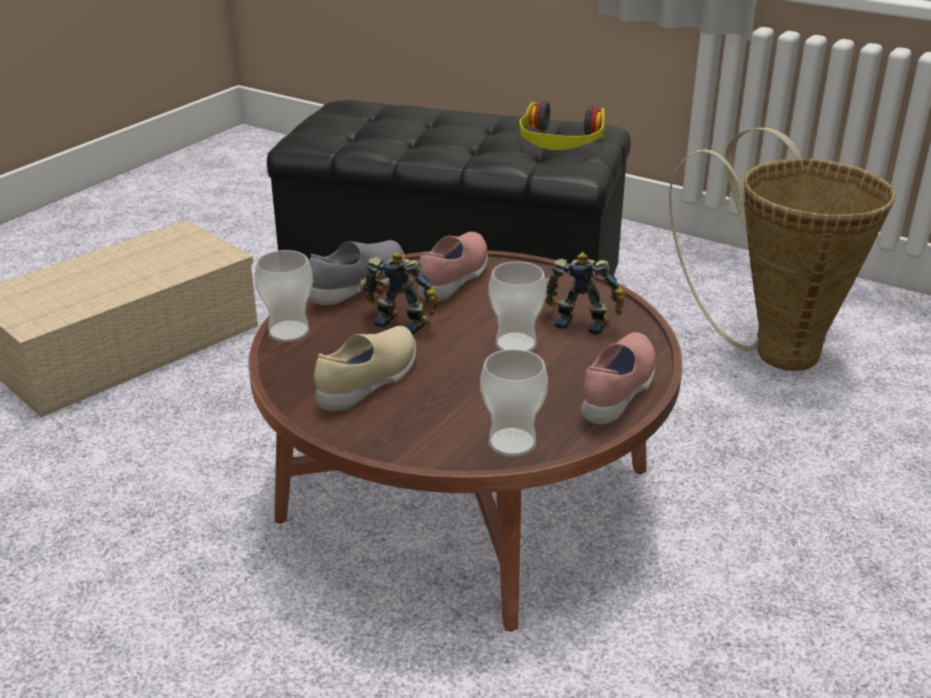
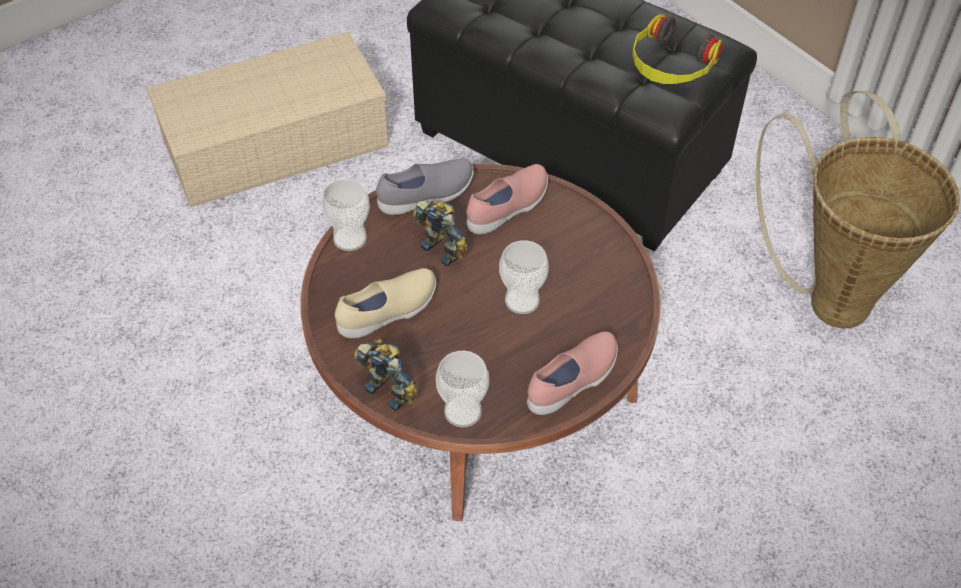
camera: 20 degrees right, 20 degrees up
toy robot [545,252,626,335] -> toy robot moved to [354,339,417,411]

